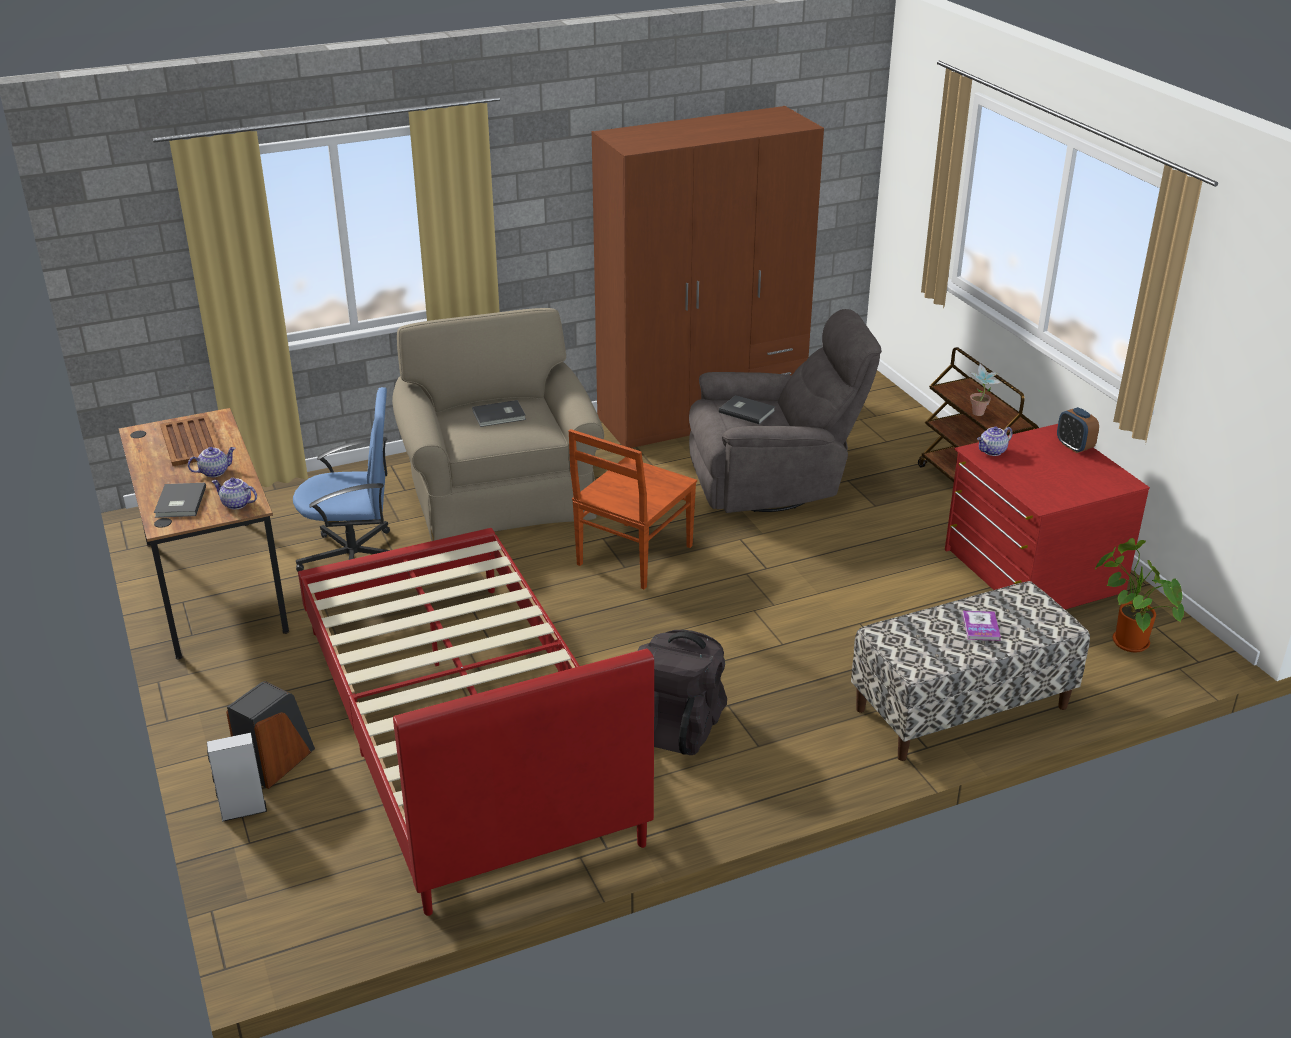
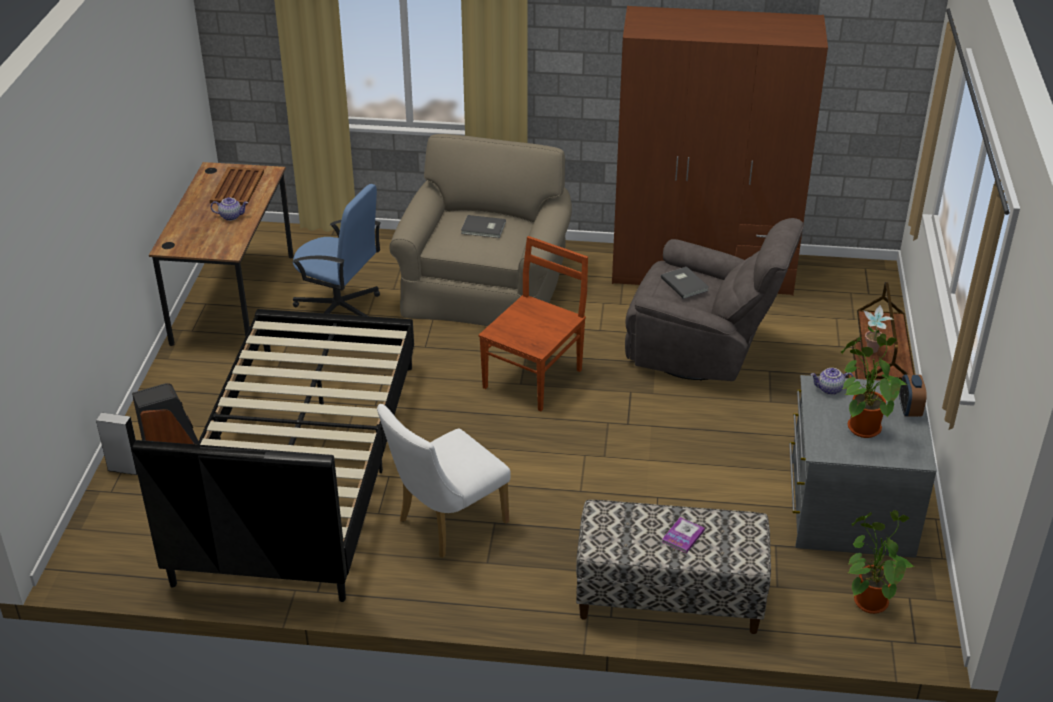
camera: 30 degrees right, 5 degrees up
grey book [154,483,206,518] -> none
teapot [211,478,257,510] -> none
red bed [298,528,654,916] -> black bed [132,309,414,602]
brown chair [569,429,697,589] -> brown chair turned 150 degrees clockwise [479,236,588,412]
black backpack [637,630,727,755] -> white chair [377,404,511,558]
red dresser [945,424,1150,610] -> grey dresser [789,375,937,558]
none -> potted plant [841,334,908,438]

